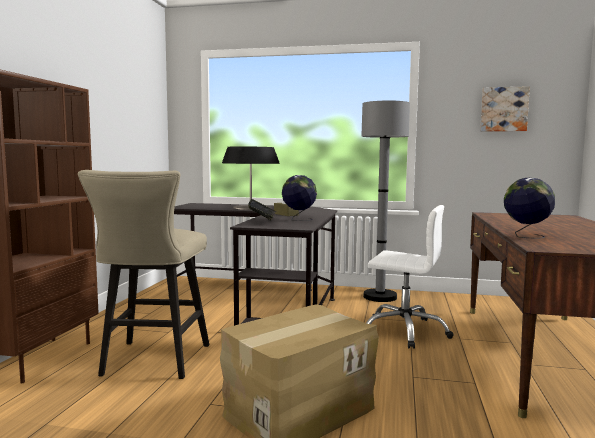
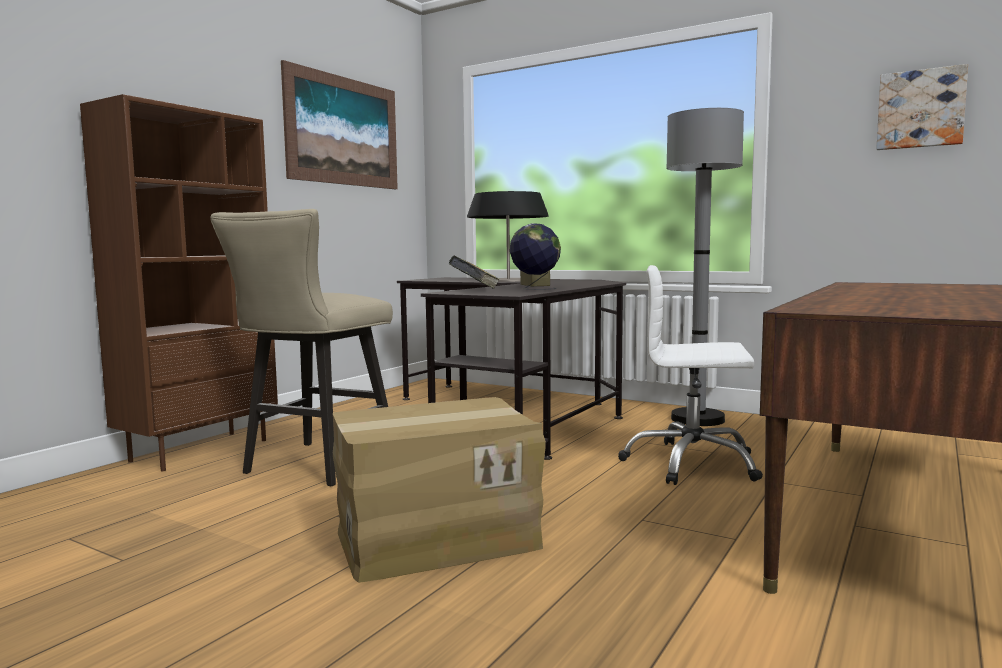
camera: 20 degrees right, 0 degrees up
white office chair [366,205,454,349] -> white office chair turned 150 degrees clockwise [618,265,763,485]
globe [504,178,555,239] -> none
none -> picture [281,60,398,189]

